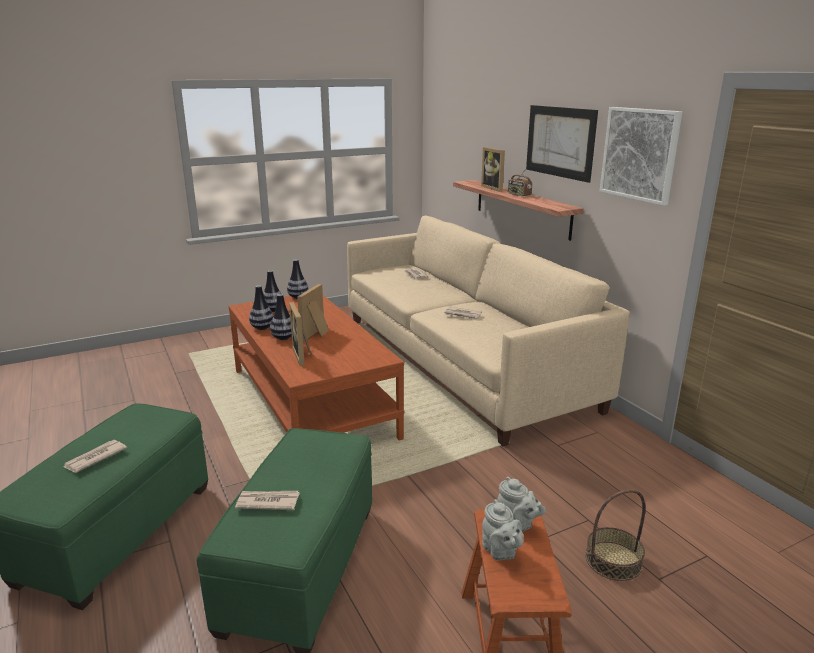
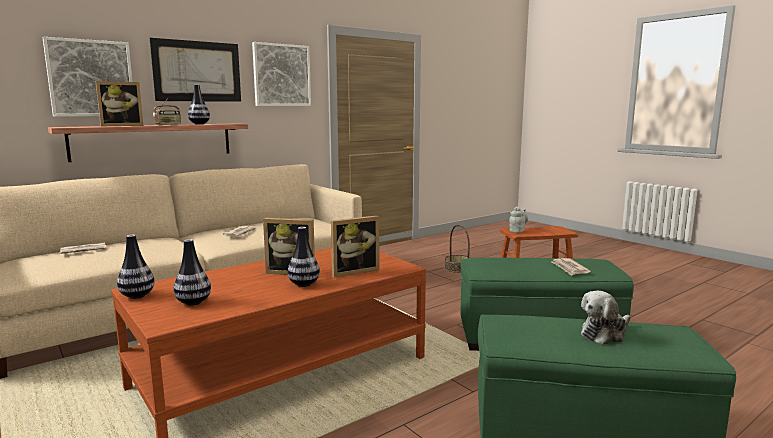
camera: 100 degrees left, 10 degrees down
newspaper [63,440,127,473] -> plush toy [581,291,631,345]
vase [249,285,273,330] -> vase moved to [188,85,210,125]
grey teapot [482,499,524,560] -> none
none -> picture [42,37,133,117]

